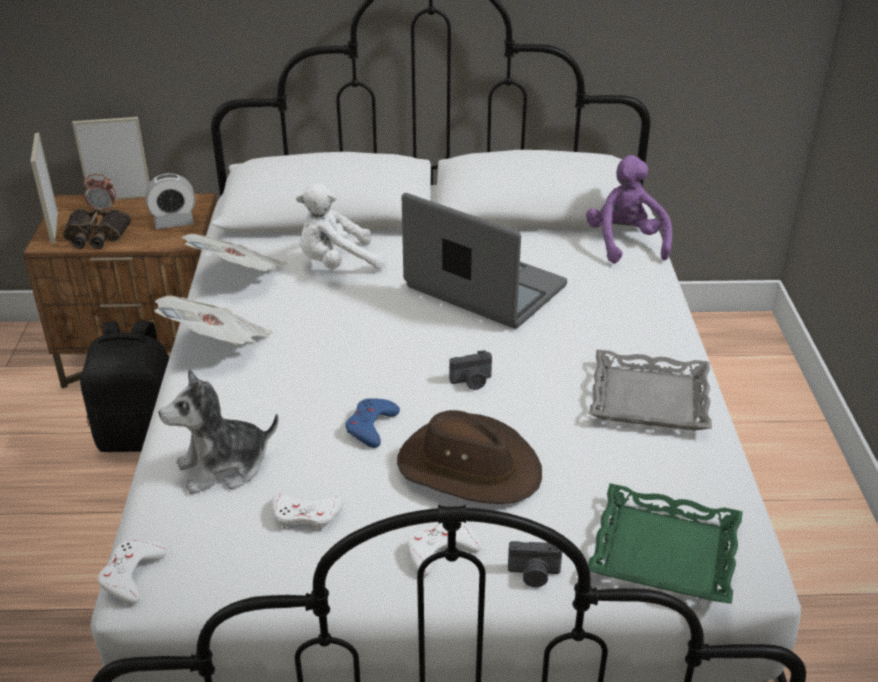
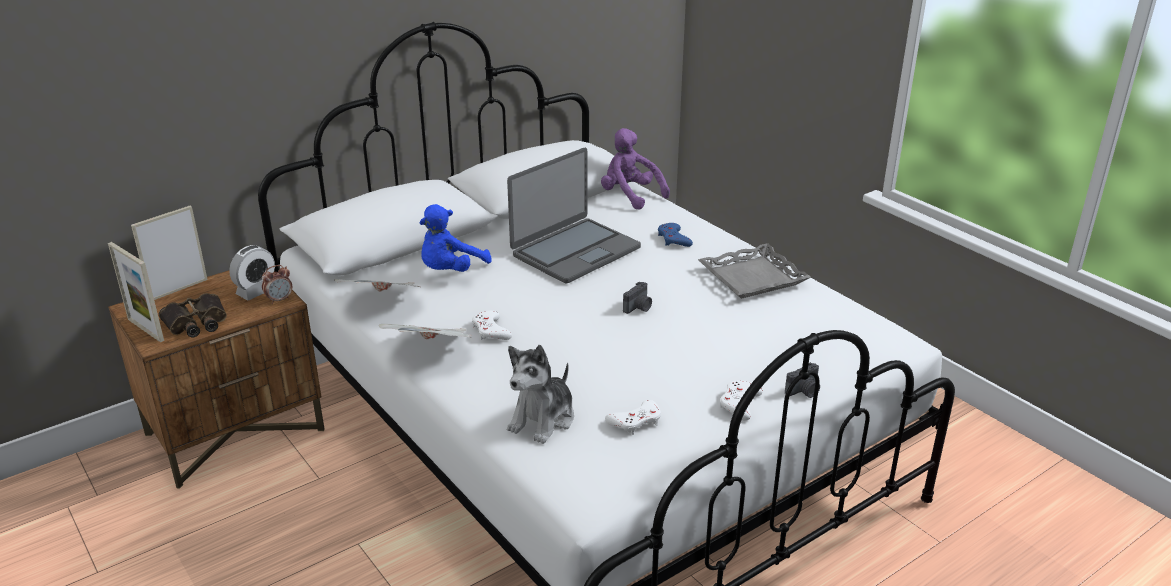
camera: 35 degrees left, 5 degrees down
black backpack [80,321,169,452] -> none
alarm clock [84,174,116,211] -> alarm clock moved to [262,265,292,304]
white game controller [98,540,167,605] -> white game controller moved to [472,310,512,340]
white plush toy [296,183,386,270] -> blue plush toy [419,204,492,272]
blue game controller [345,398,400,448] -> blue game controller moved to [658,223,693,247]
brown hat [397,410,542,504] -> none
laptop [402,193,567,329] -> laptop turned 135 degrees clockwise [507,148,641,284]
green tray [588,483,743,604] -> none

